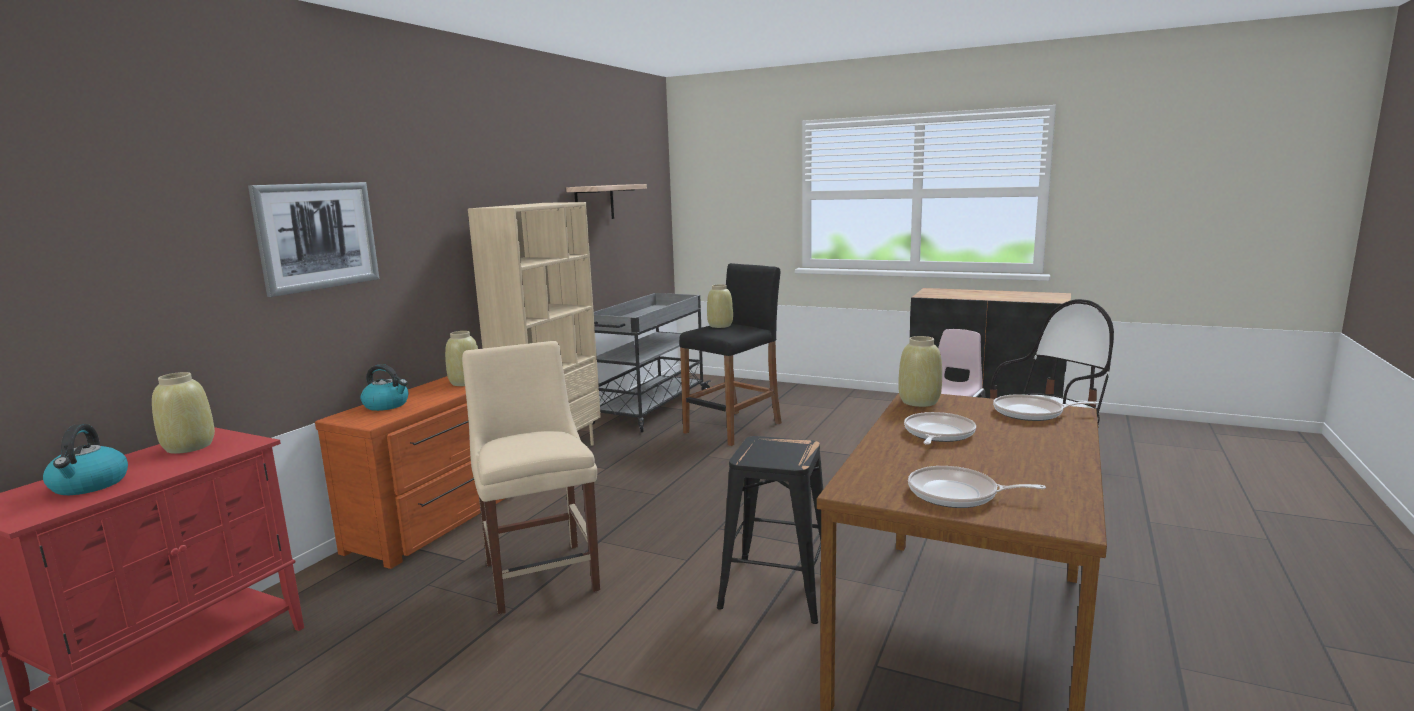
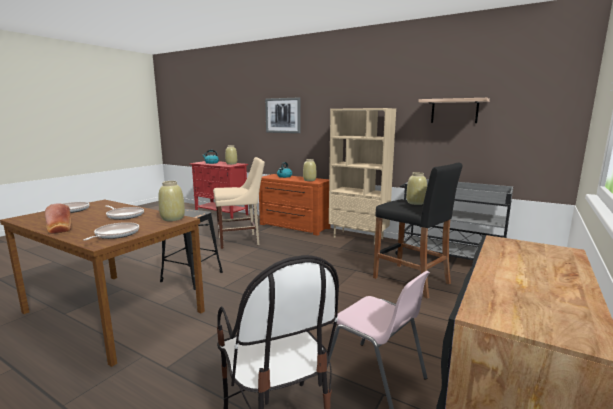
camera: 95 degrees right, 0 degrees up
none -> bread [45,204,71,234]

